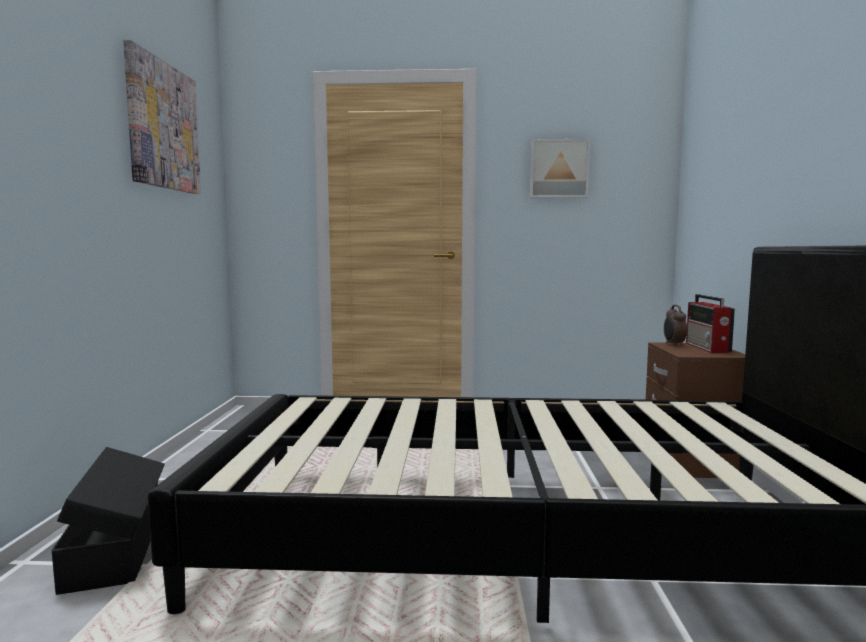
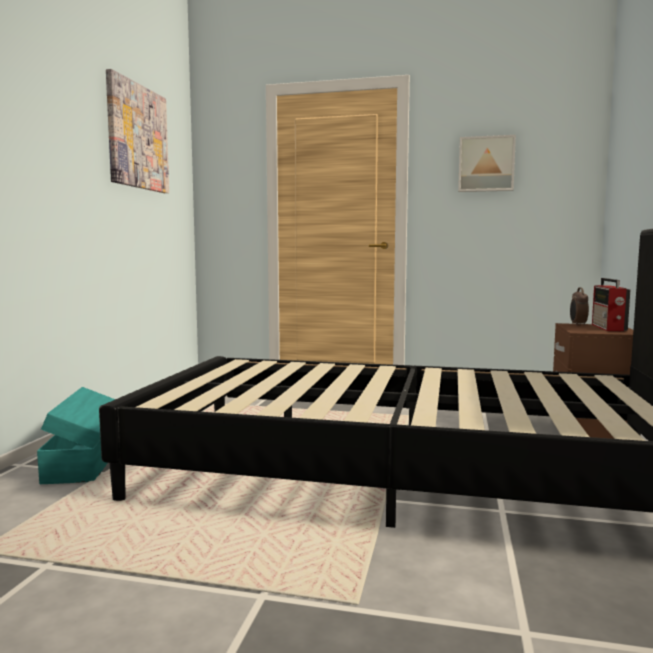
camera: 10 degrees right, 0 degrees up
black storage box [52,447,165,595] -> turquoise storage box [37,387,115,484]

